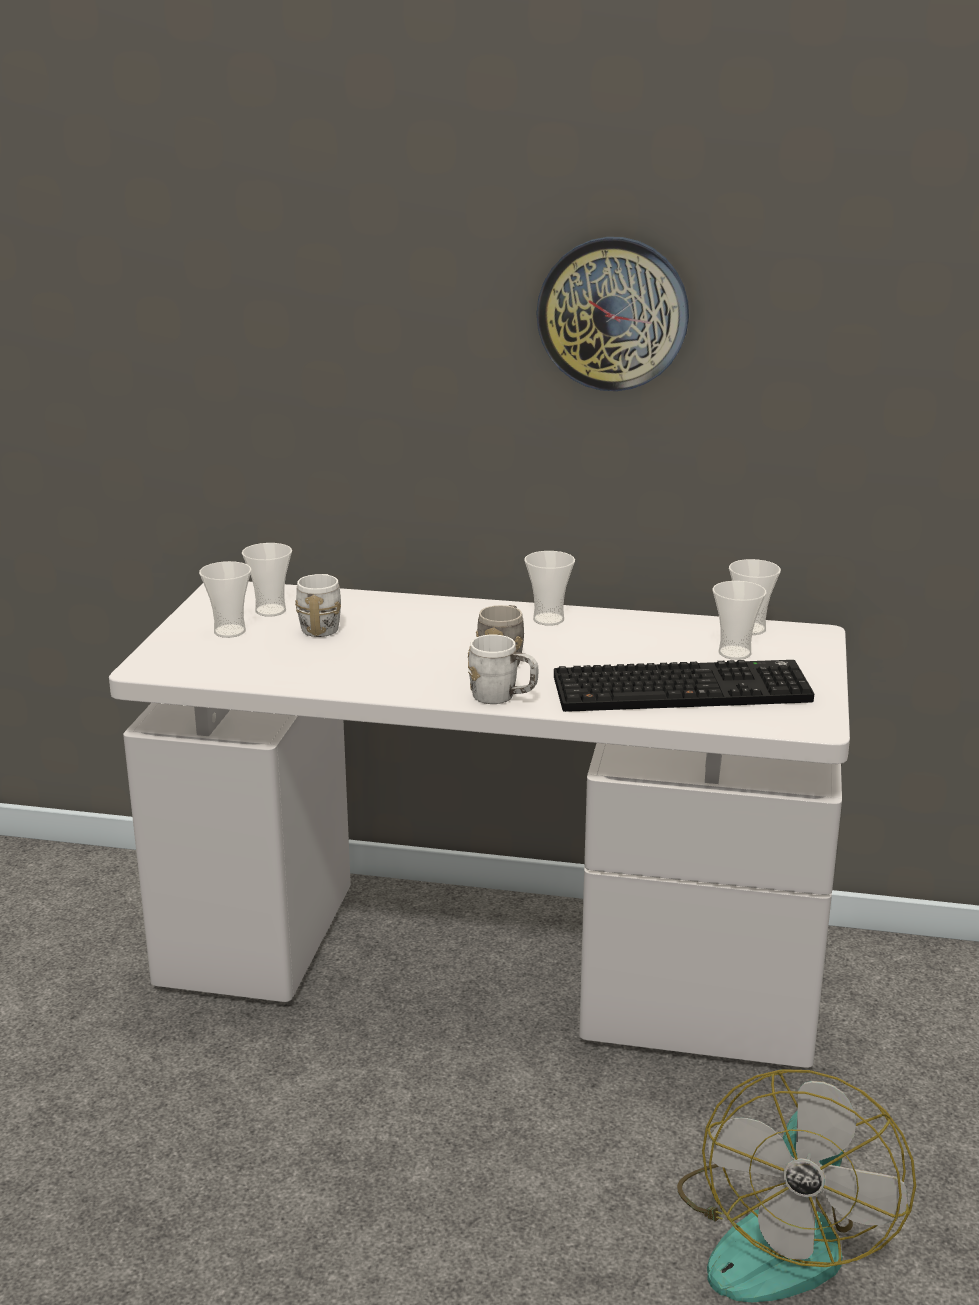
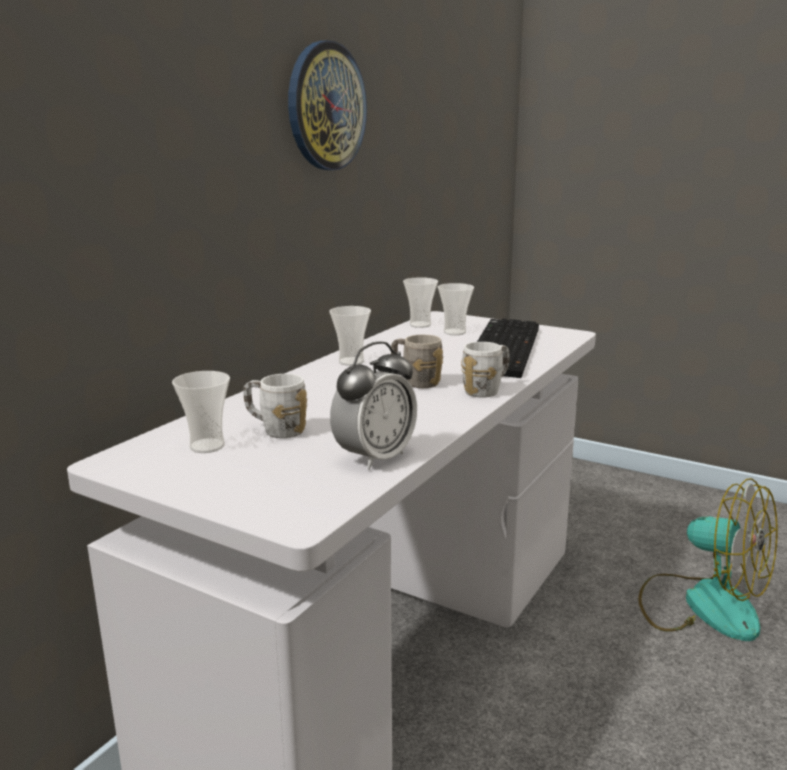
camera: 70 degrees left, 5 degrees down
cup [199,561,251,638] -> none
none -> alarm clock [330,341,417,470]

